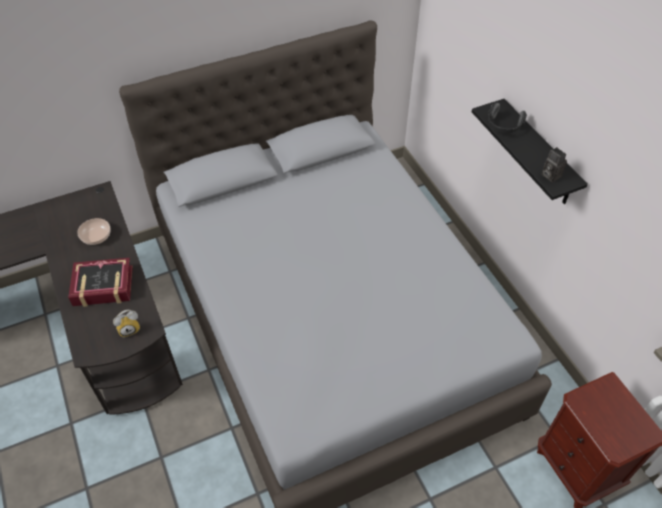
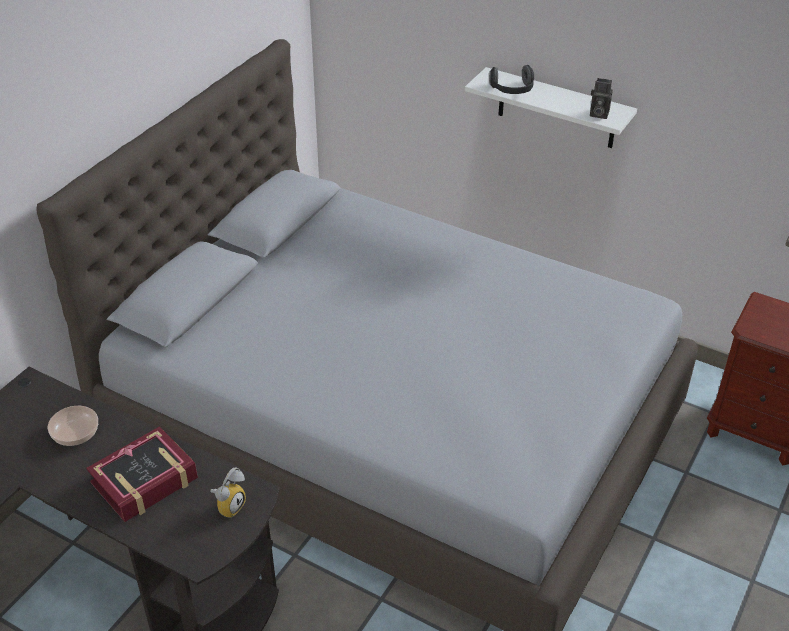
camera: 35 degrees left, 10 degrees down
black shelf [472,99,588,204] -> white shelf [465,67,637,148]

